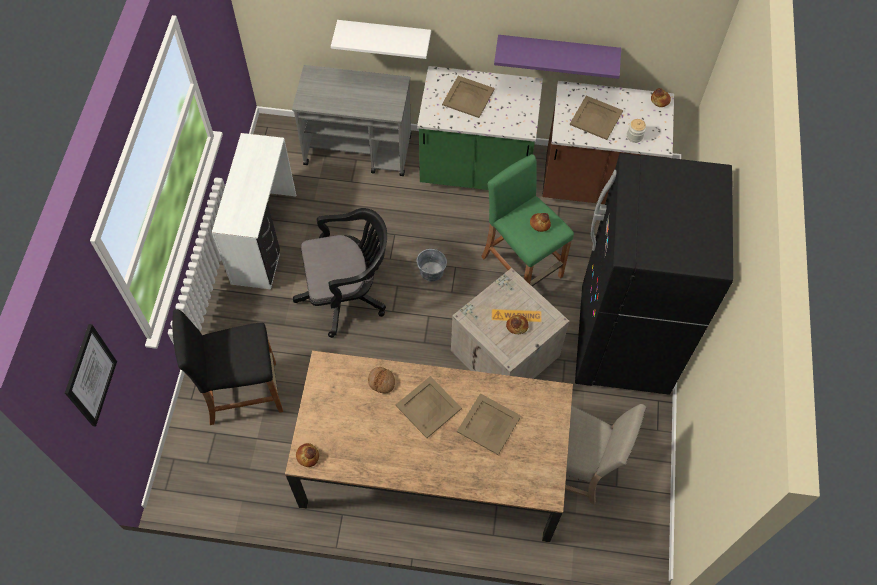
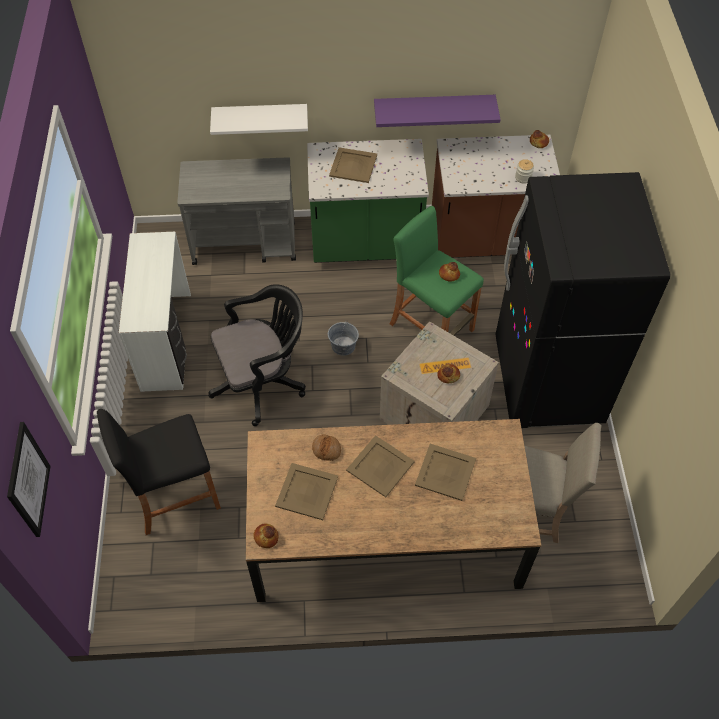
camera: 10 degrees left, 5 degrees down
beige tray [570,96,623,140] -> beige tray moved to [275,463,338,520]

